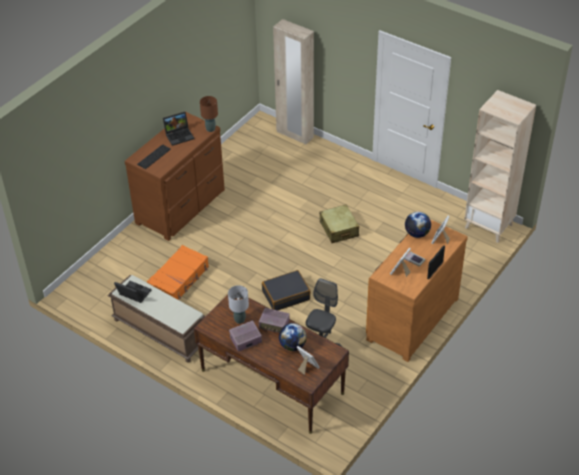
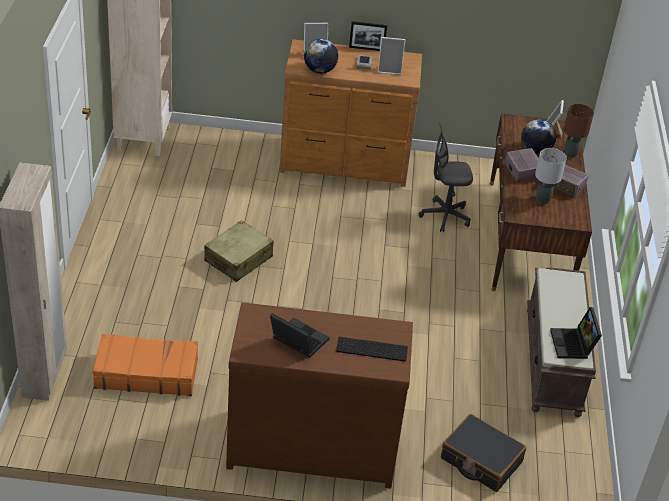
camera: 125 degrees left, 5 degrees down
orange suitcase [147,245,209,300] -> orange suitcase moved to [93,334,198,396]
brown table lamp [200,96,218,132] -> brown table lamp moved to [564,104,594,158]
black suitcase [262,270,311,311] -> black suitcase moved to [441,414,527,492]

